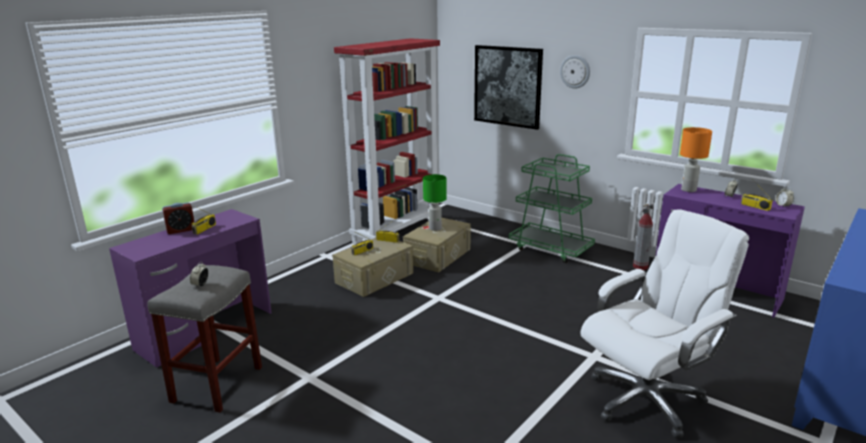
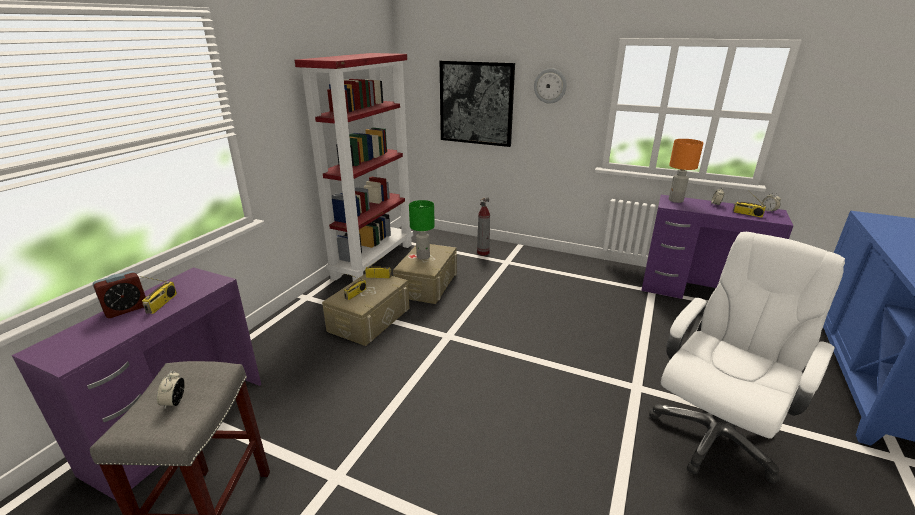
camera: 15 degrees left, 5 degrees up
green cart [509,154,595,263] -> none
fire extinguisher [633,204,653,270] -> fire extinguisher moved to [477,198,490,255]

